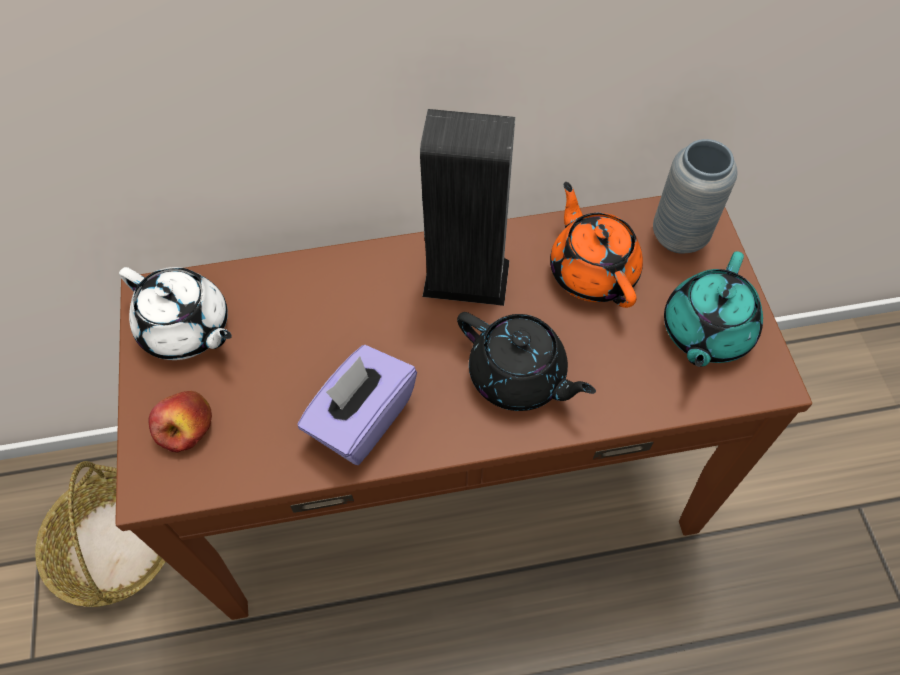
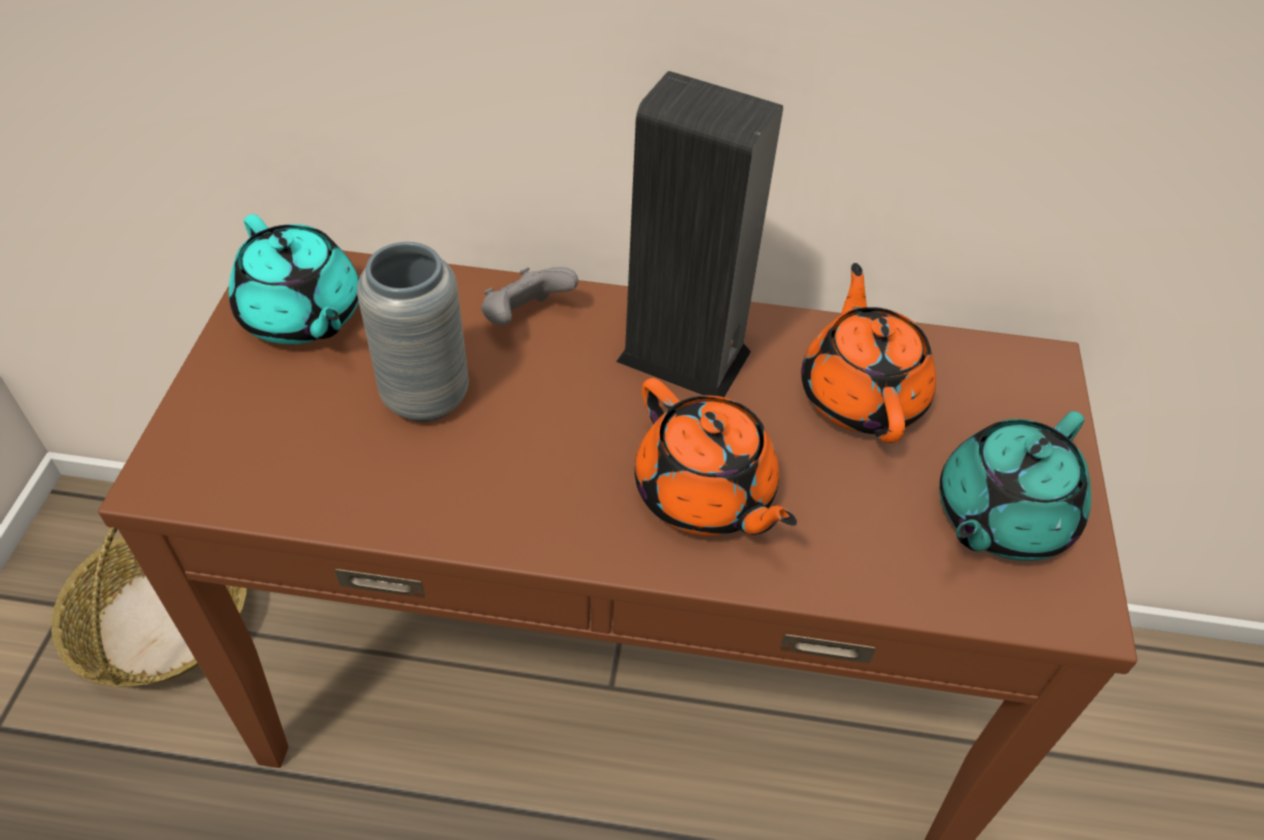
camera: 15 degrees right, 10 degrees down
white teapot [119,267,232,360] -> turquoise teapot [229,214,359,344]
apple [149,391,212,453] -> none
purple tissue box [297,345,417,465] -> none
black teapot [457,312,596,411] -> orange teapot [634,378,797,536]
grey vase [653,139,738,254] -> grey vase moved to [357,242,469,422]
none -> grey game controller [481,267,578,325]

